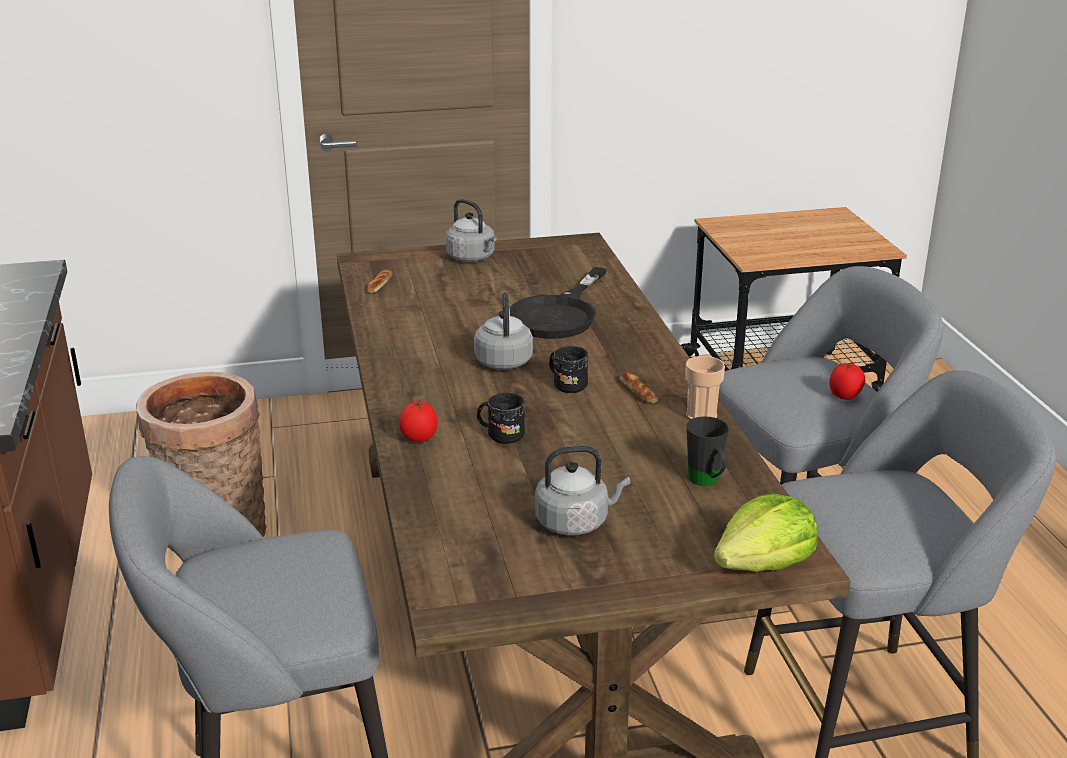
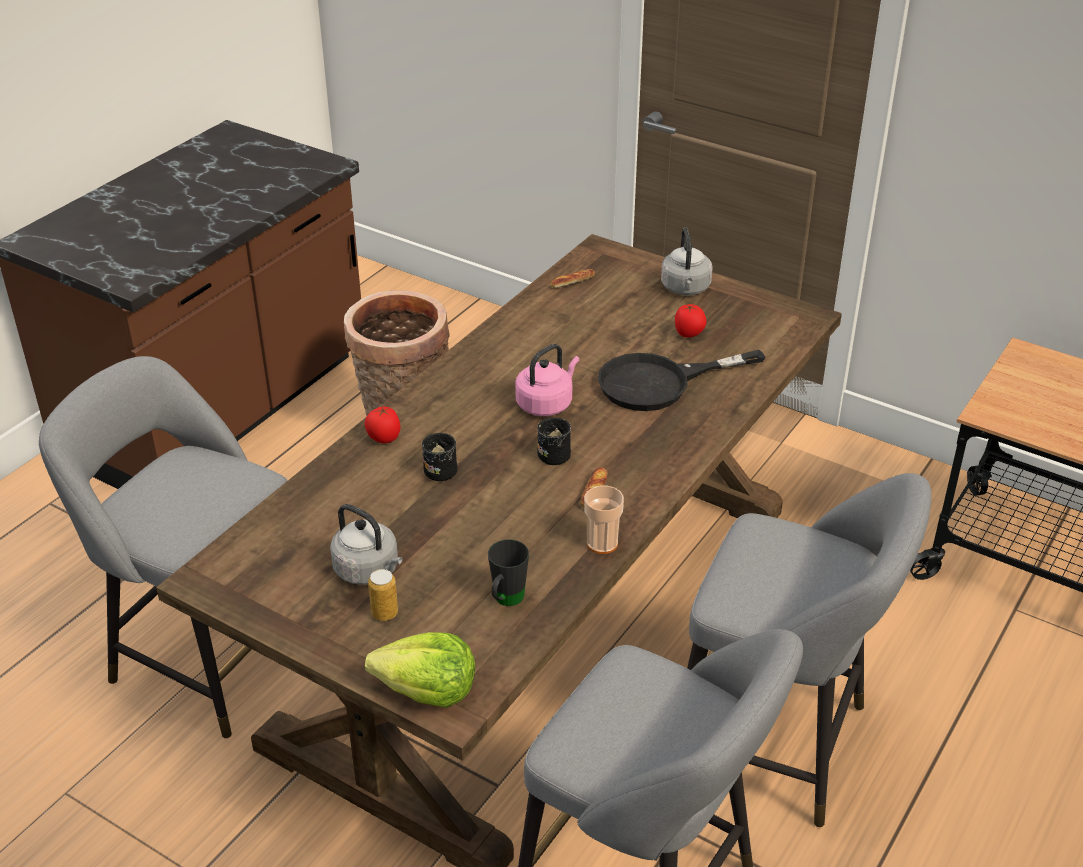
camera: 45 degrees right, 10 degrees up
grey kettle [474,292,533,370] -> pink kettle [515,344,580,416]
tomato [829,363,865,400] -> tomato moved to [675,304,707,338]
none -> can [368,569,398,621]

